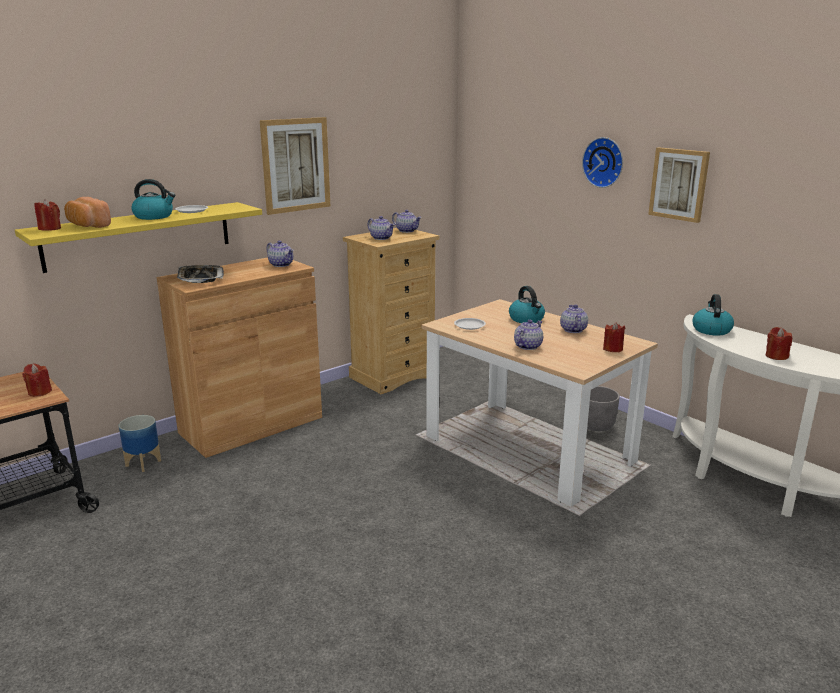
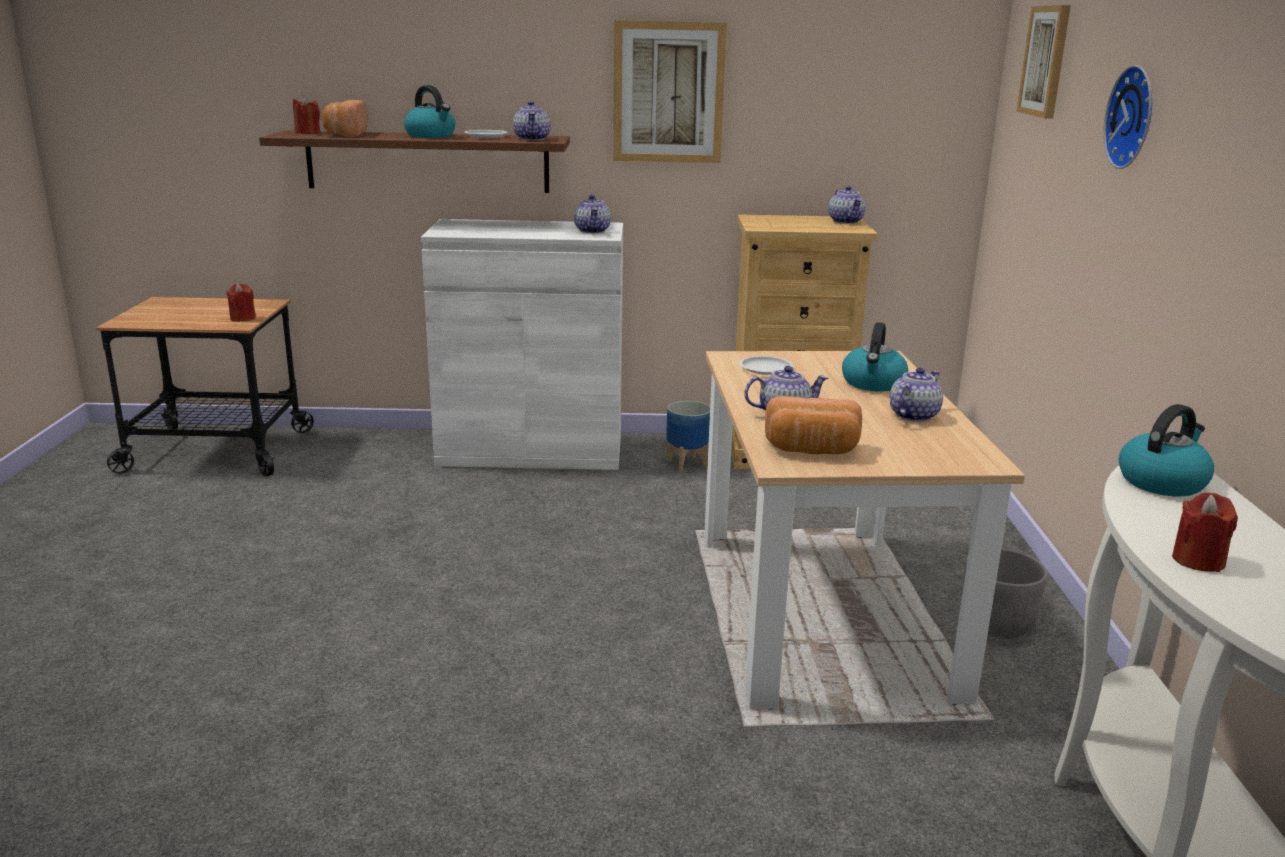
camera: 40 degrees right, 0 degrees up
yellow shelf [15,202,262,273] -> brown shelf [259,130,570,193]
planter [119,415,161,472] -> planter moved to [666,401,710,472]
brown cabinet [157,257,322,458] -> white cabinet [421,219,623,470]
tray [177,265,224,283] -> none
teapot [368,216,395,240] -> teapot moved to [513,101,551,140]
red candle [603,322,625,352] -> none
picture [648,148,710,223] -> picture moved to [1016,5,1071,119]
none -> bread [765,396,862,455]

